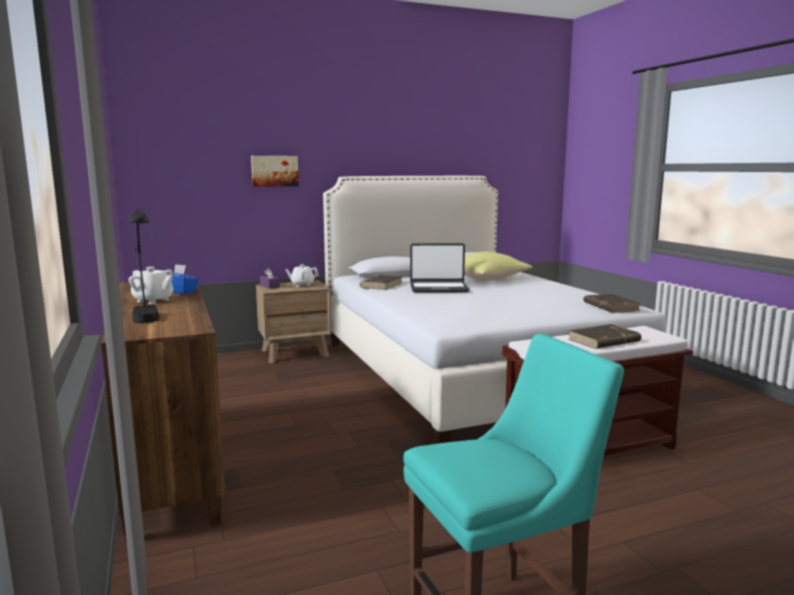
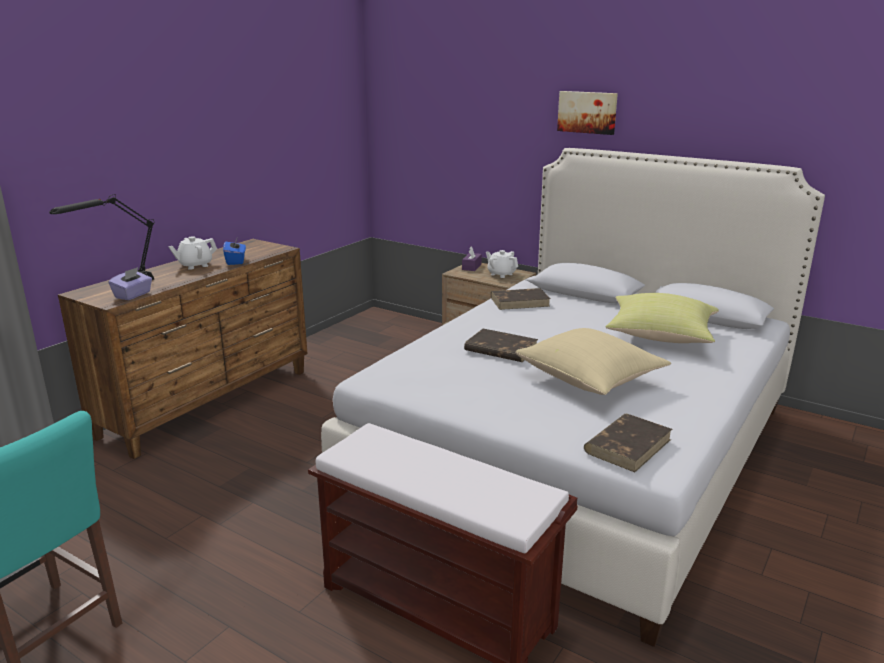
camera: 55 degrees right, 10 degrees up
white teapot [129,267,173,304] -> white teapot turned 60 degrees clockwise [168,236,217,270]
picture [251,156,299,187] -> picture moved to [557,91,618,135]
laptop [410,243,469,293] -> none
brown book [569,324,641,349] -> brown book moved to [464,329,538,362]
none -> purple tissue box [108,267,152,300]
none -> beige pillow [516,328,671,395]

